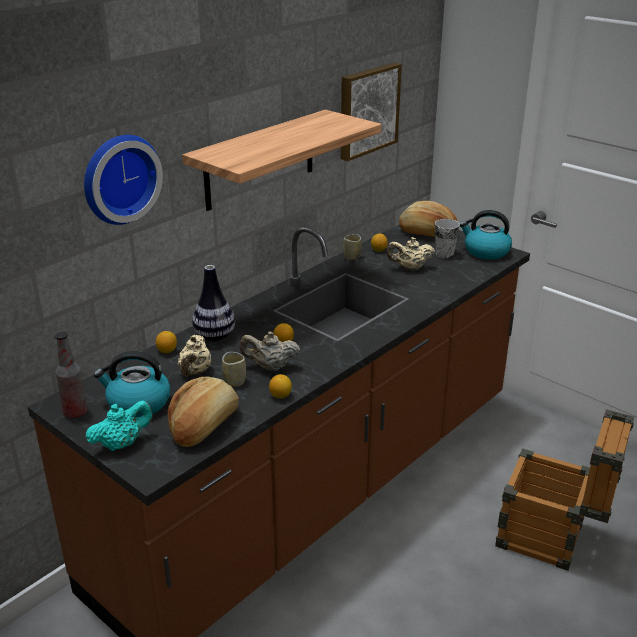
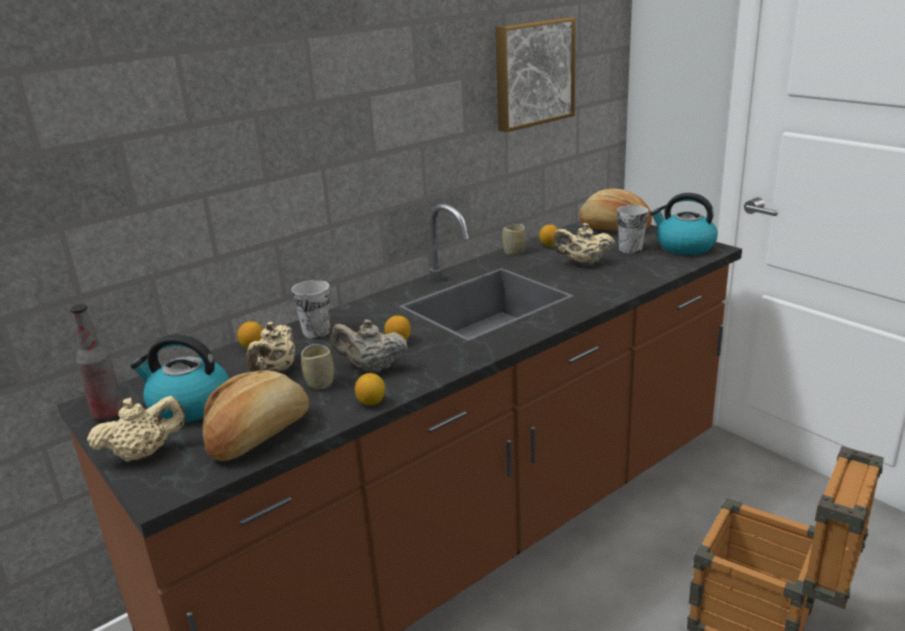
camera: 10 degrees right, 5 degrees down
wall clock [84,135,163,225] -> none
turquoise teapot [85,401,153,451] -> beige teapot [87,396,186,462]
shelf [182,110,381,211] -> none
vase [192,265,235,342] -> cup [291,280,330,339]

